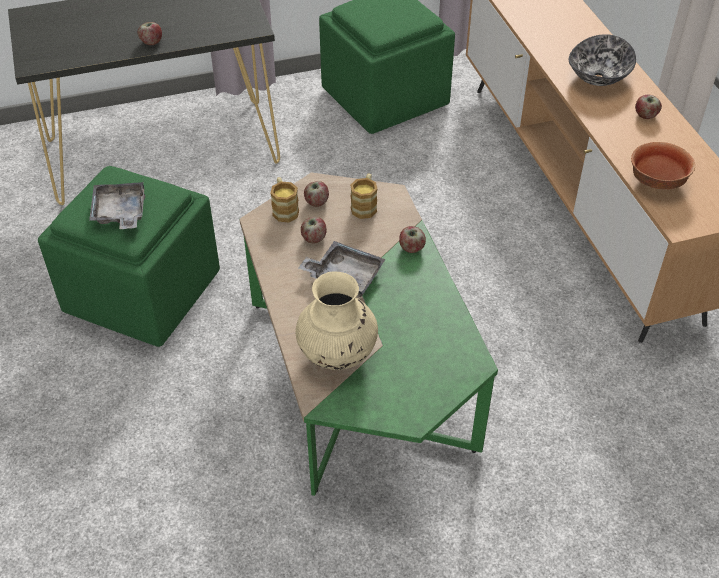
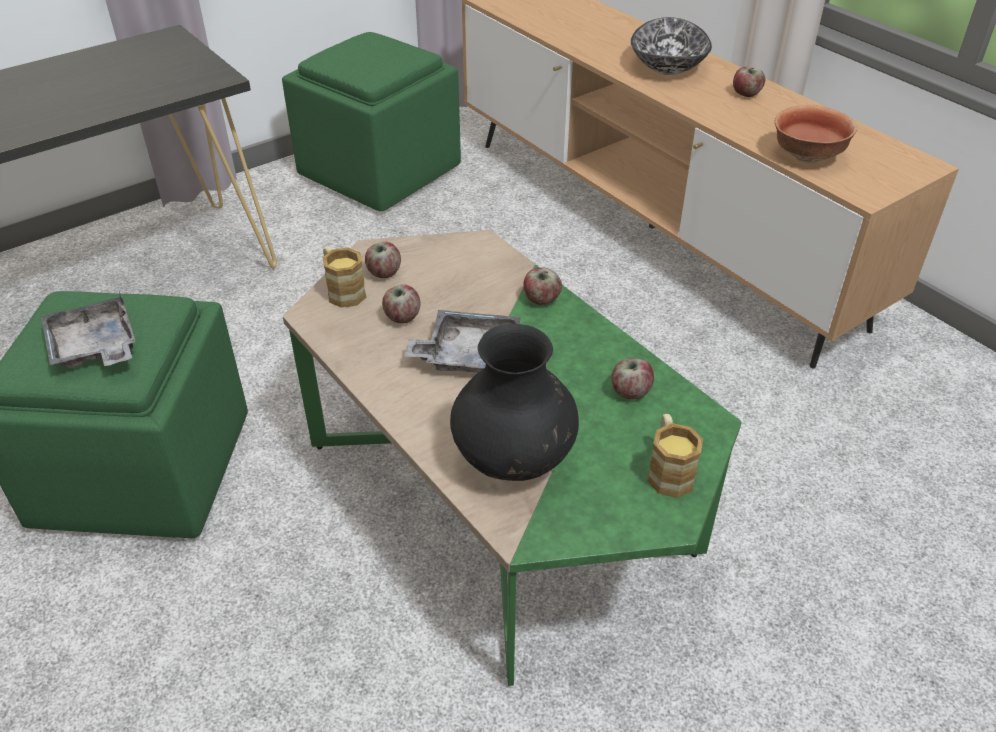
camera: 20 degrees left, 5 degrees down
apple [138,22,162,45] -> apple moved to [611,358,654,399]
beige vase [295,271,378,370] -> black vase [450,324,579,481]
mug [350,174,377,219] -> mug moved to [647,414,703,498]

